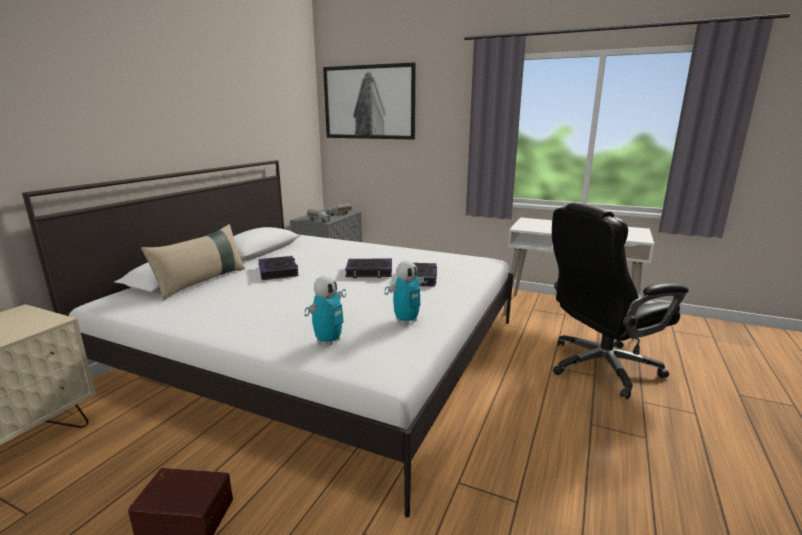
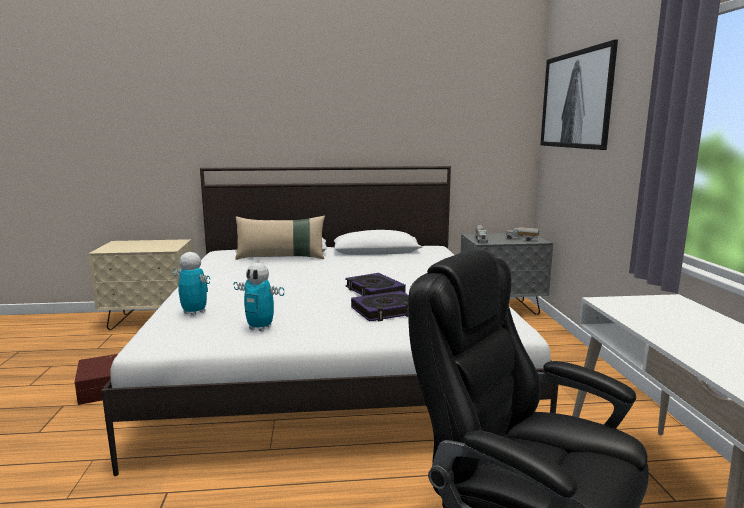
camera: 60 degrees right, 5 degrees down
book [258,256,298,280] -> none
toy robot [304,276,346,346] -> toy robot turned 150 degrees counterclockwise [173,252,210,316]

